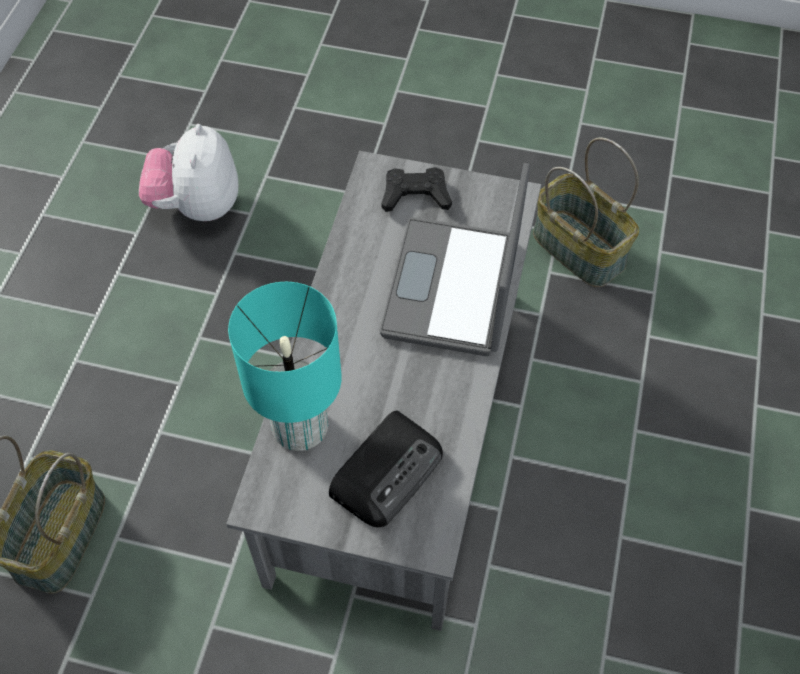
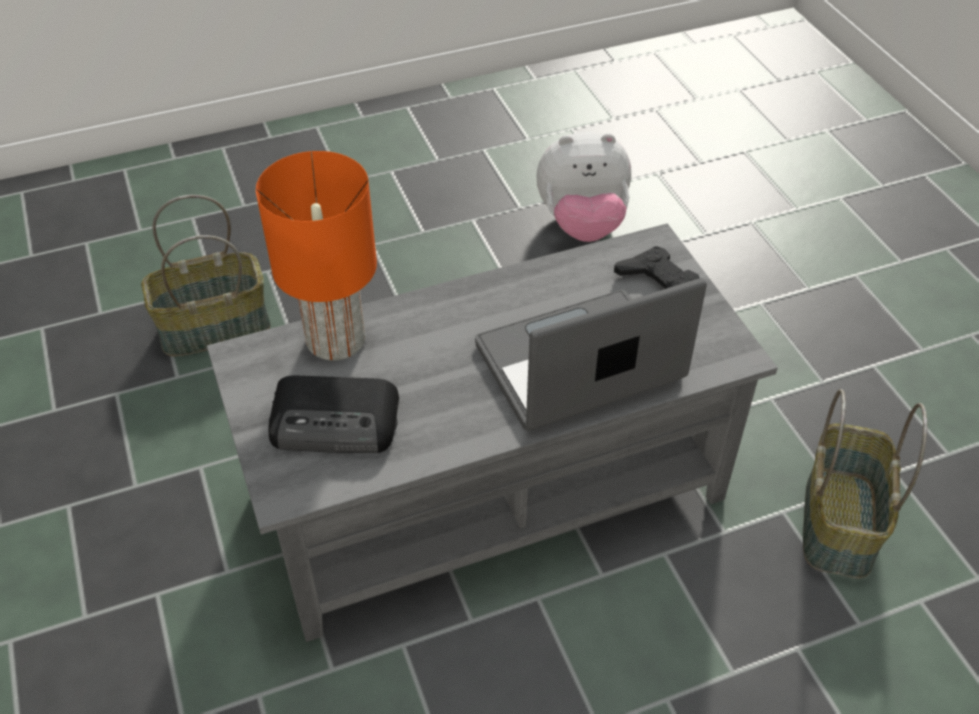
camera: 55 degrees right, 10 degrees down
plush toy [139,124,238,221] -> plush toy turned 150 degrees counterclockwise [536,132,631,242]
turquoise table lamp [228,282,342,451] -> orange table lamp [256,151,377,361]

